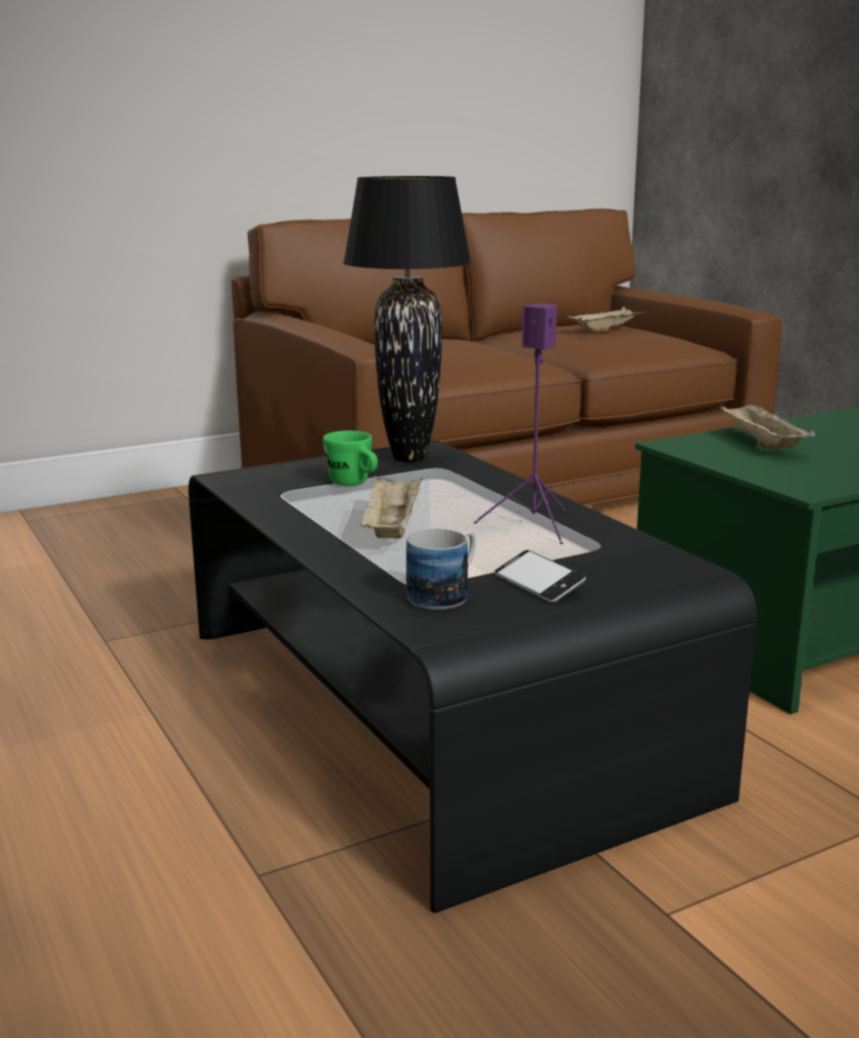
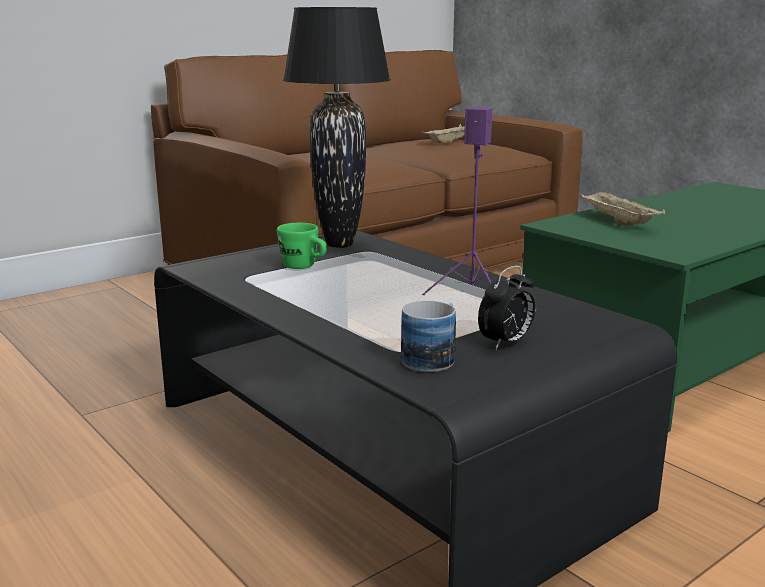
camera: 10 degrees left, 0 degrees up
beige tray [360,476,423,538] -> none
phone [494,550,586,603] -> alarm clock [478,266,535,349]

